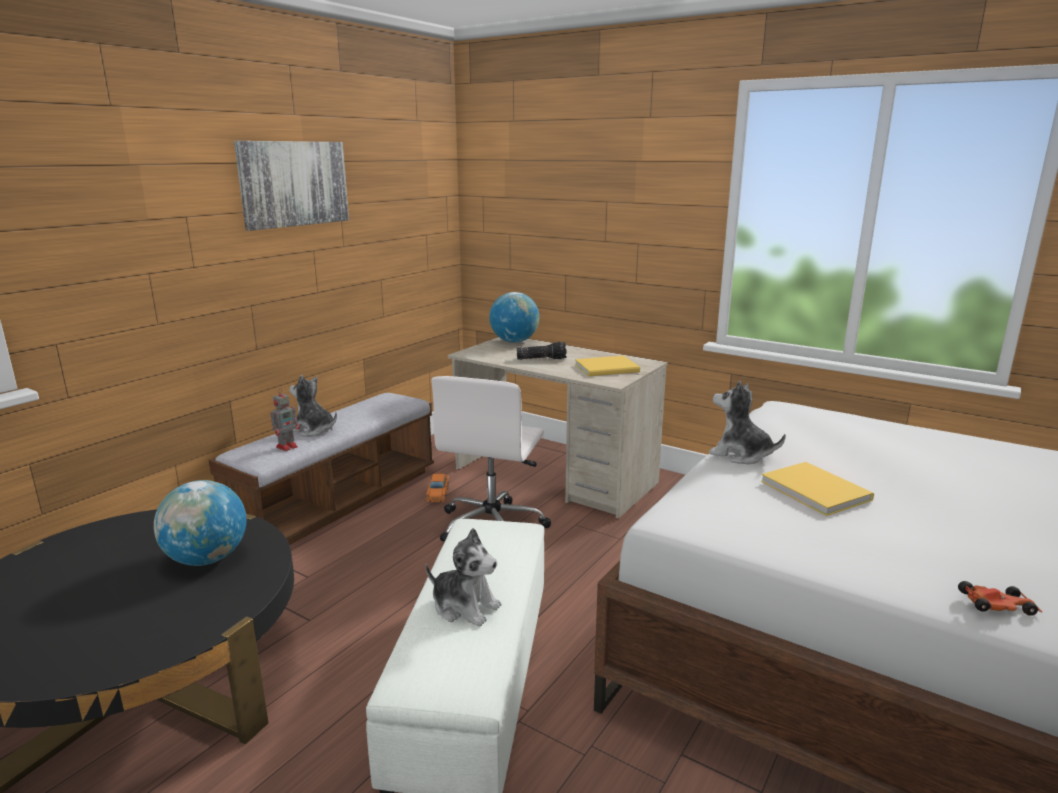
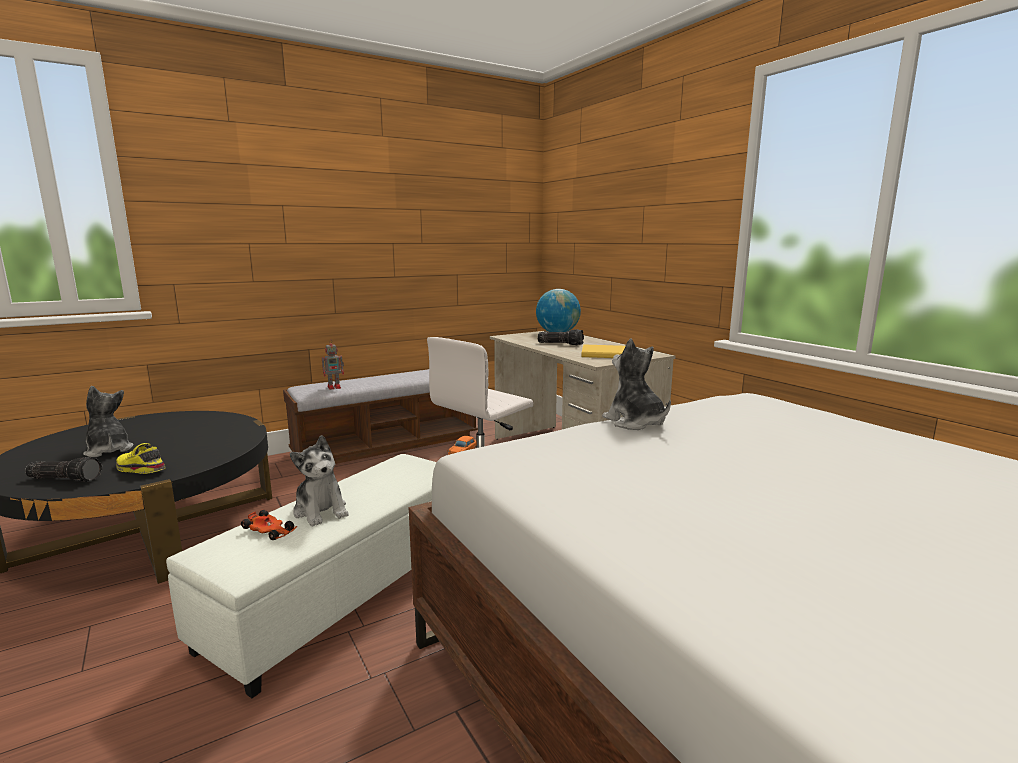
camera: 25 degrees right, 5 degrees down
globe [154,480,246,566] -> none
picture [234,141,349,231] -> none
plush toy [289,375,337,437] -> plush toy moved to [83,386,133,457]
yellow book [761,462,874,516] -> none
toy car [958,581,1042,616] -> toy car moved to [241,510,297,540]
none -> flashlight [25,457,102,482]
none -> yellow shoe [116,443,166,474]

